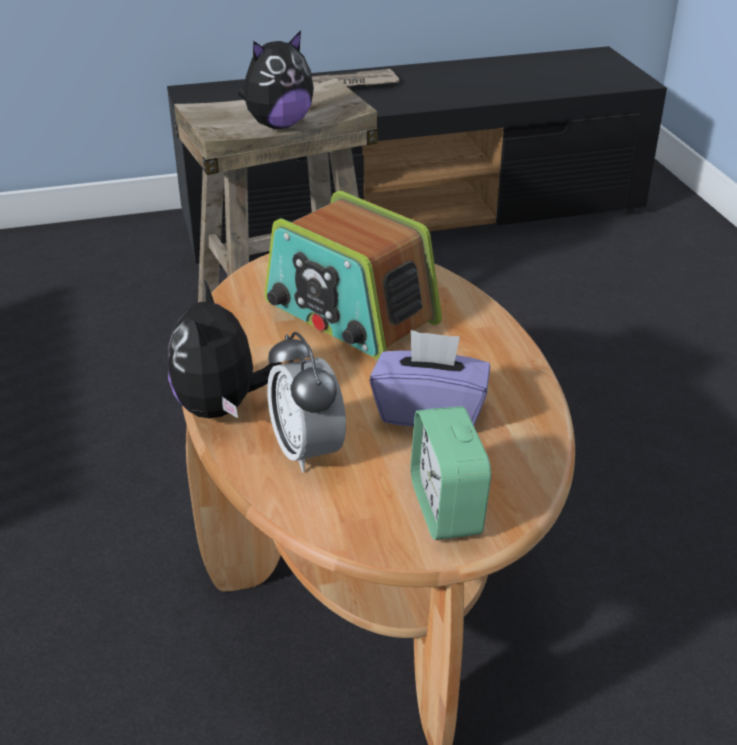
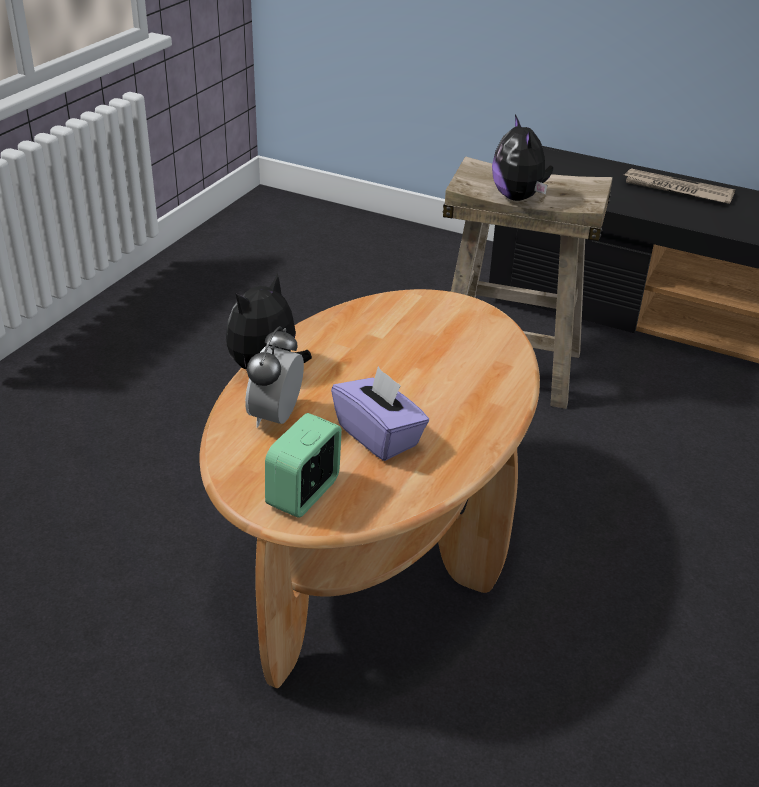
camera: 40 degrees right, 0 degrees up
plush toy [238,30,314,129] -> plush toy turned 75 degrees clockwise [492,115,553,201]
radio [264,191,442,360] -> none

